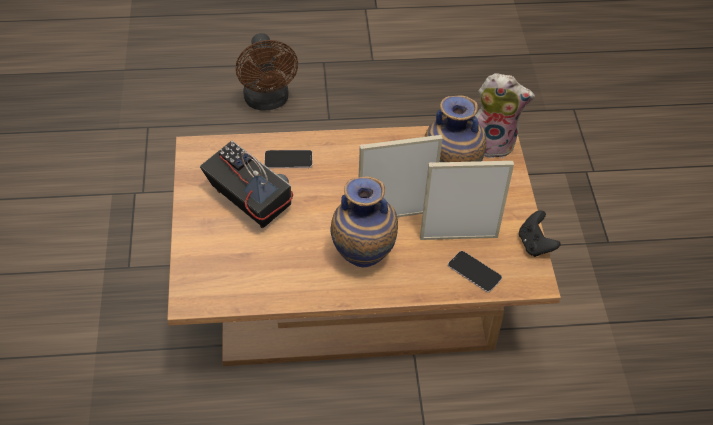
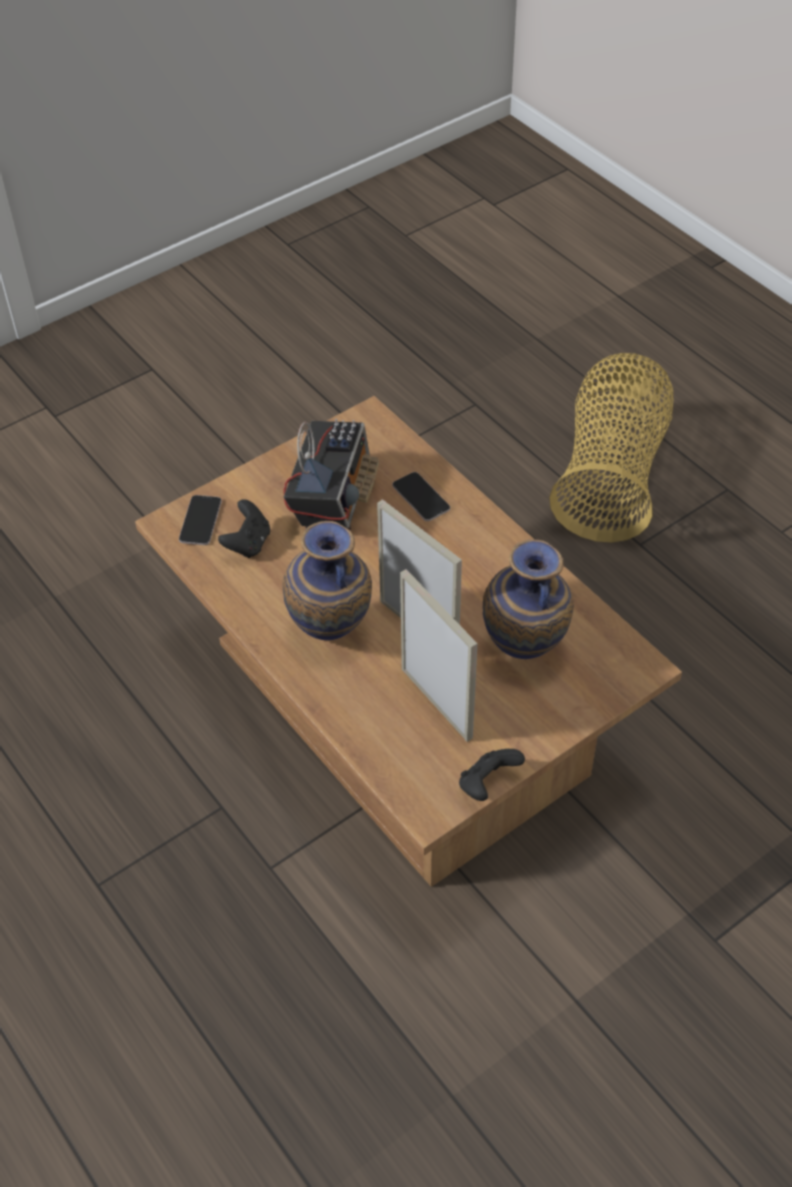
camera: 60 degrees right, 0 degrees up
brown fan [236,33,298,111] -> basket [549,353,673,543]
phone [448,251,502,292] -> phone moved to [179,495,222,545]
plush toy [475,73,535,158] -> none
none -> black game controller [218,499,270,558]

